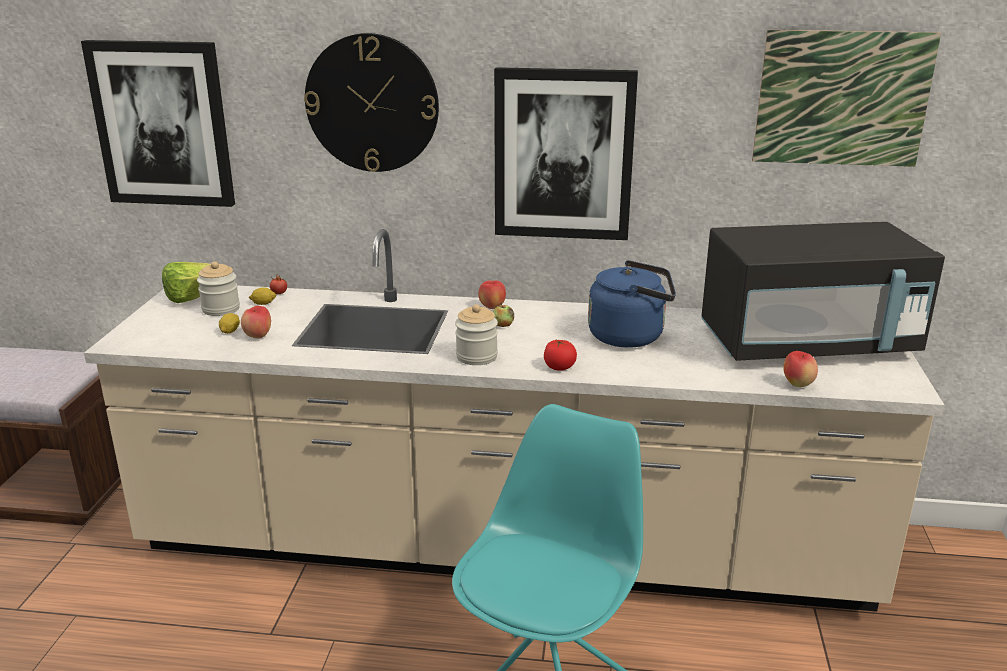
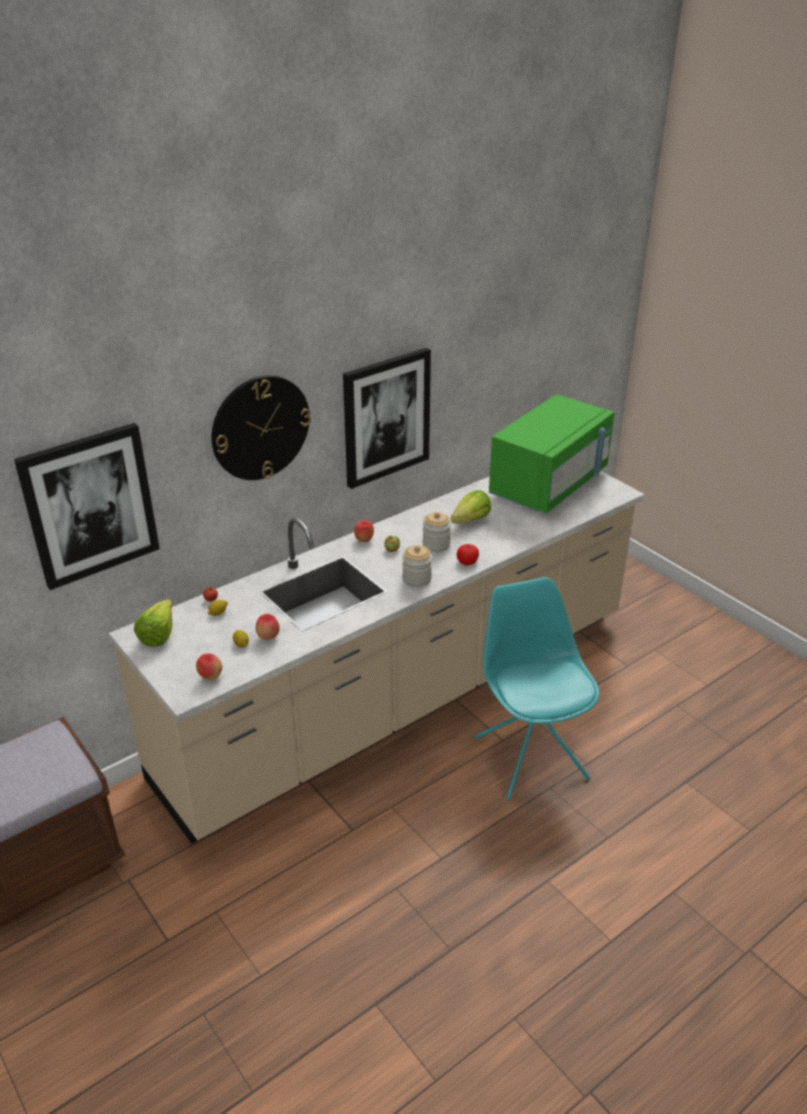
camera: 45 degrees left, 10 degrees up
jar [197,261,240,316] -> jar moved to [422,512,451,552]
blue kettle [588,260,676,348] -> lettuce [451,490,491,524]
black microwave [701,222,945,361] -> green microwave [489,394,615,514]
picture [752,30,941,167] -> none
apple [783,351,818,387] -> apple moved to [196,653,222,680]

